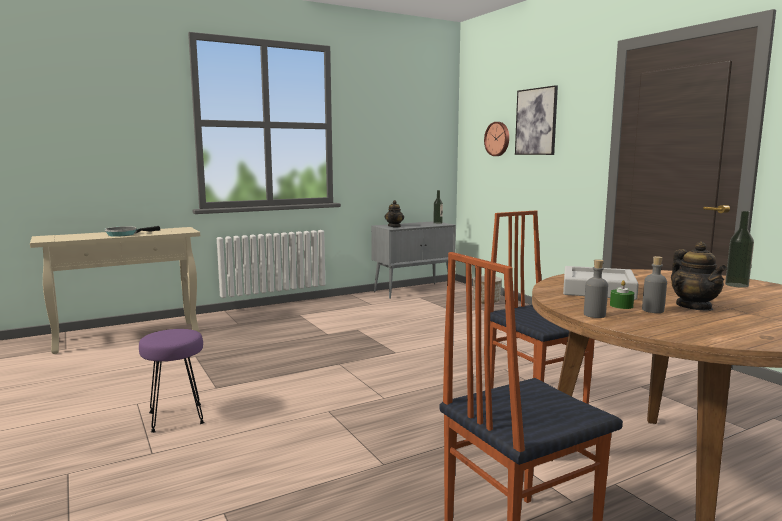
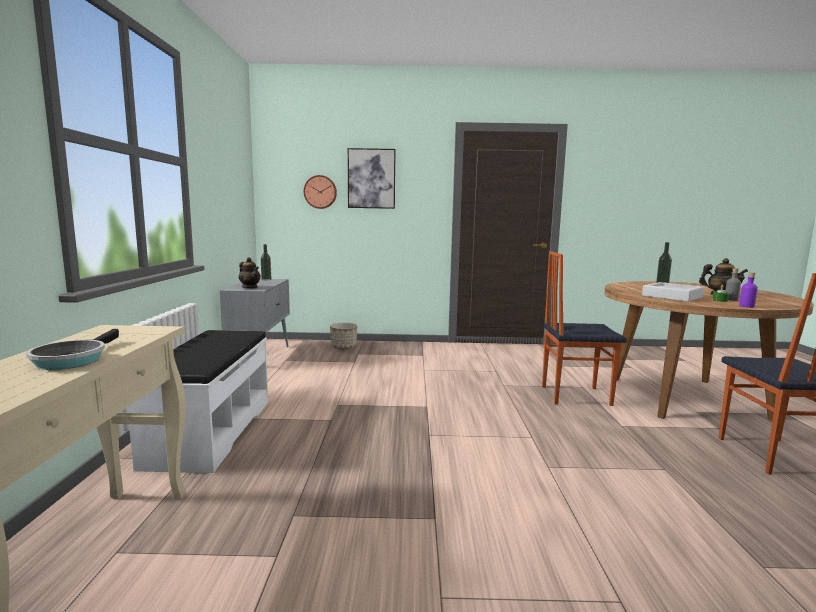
camera: 60 degrees left, 0 degrees up
purple stool [139,329,205,433] -> none
grey bottle [584,259,608,318] -> purple bottle [739,272,758,308]
none -> white bench [127,330,268,473]

